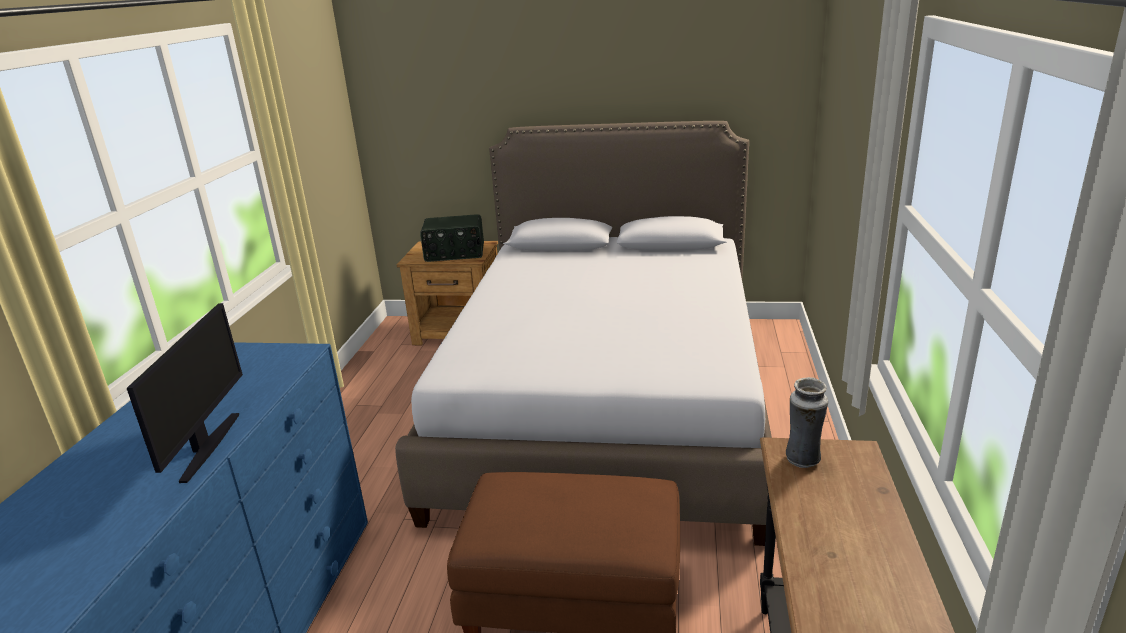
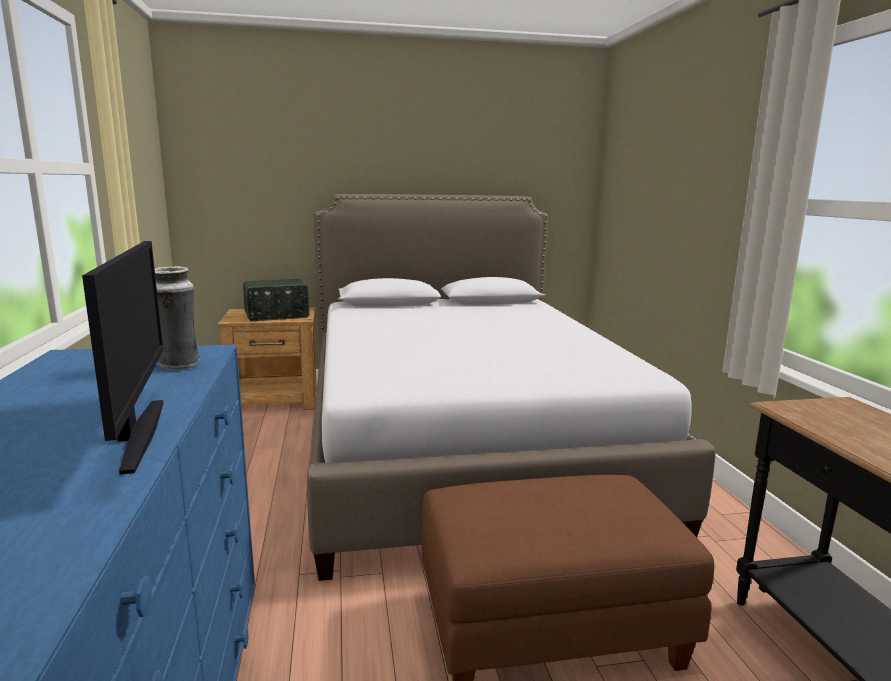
camera: 20 degrees left, 10 degrees down
vase [786,377,828,468] -> vase moved to [155,266,200,370]

